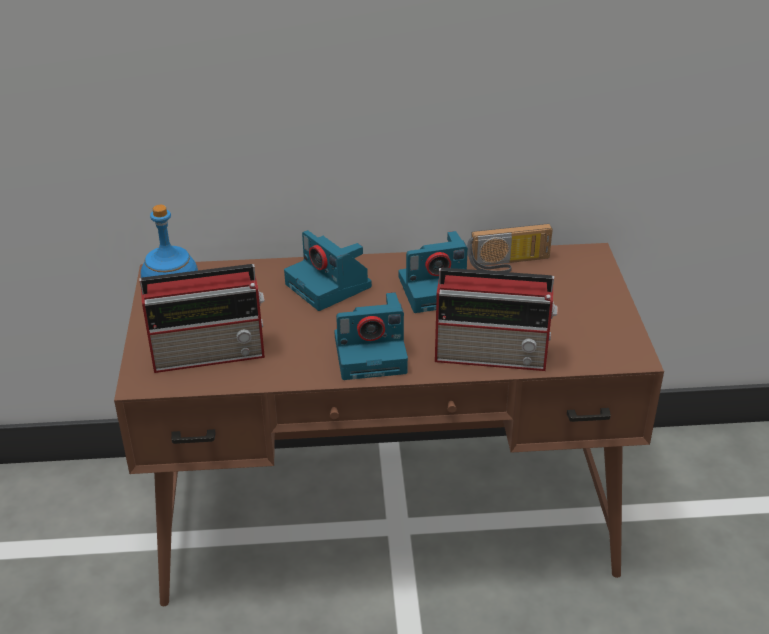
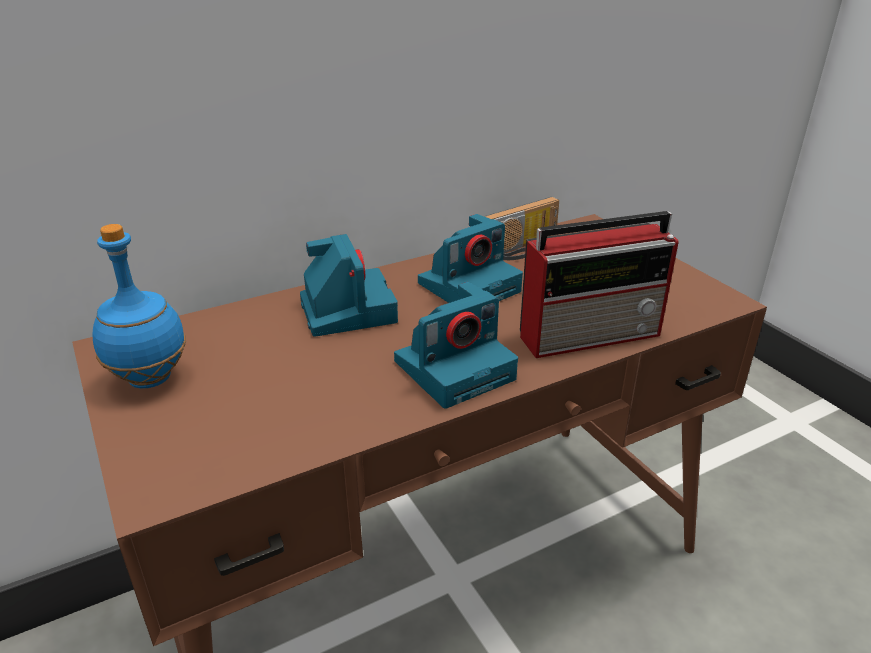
camera: 25 degrees left, 5 degrees down
radio [139,264,265,373] -> none
camera [284,230,372,311] -> camera turned 135 degrees counterclockwise [300,234,398,337]

